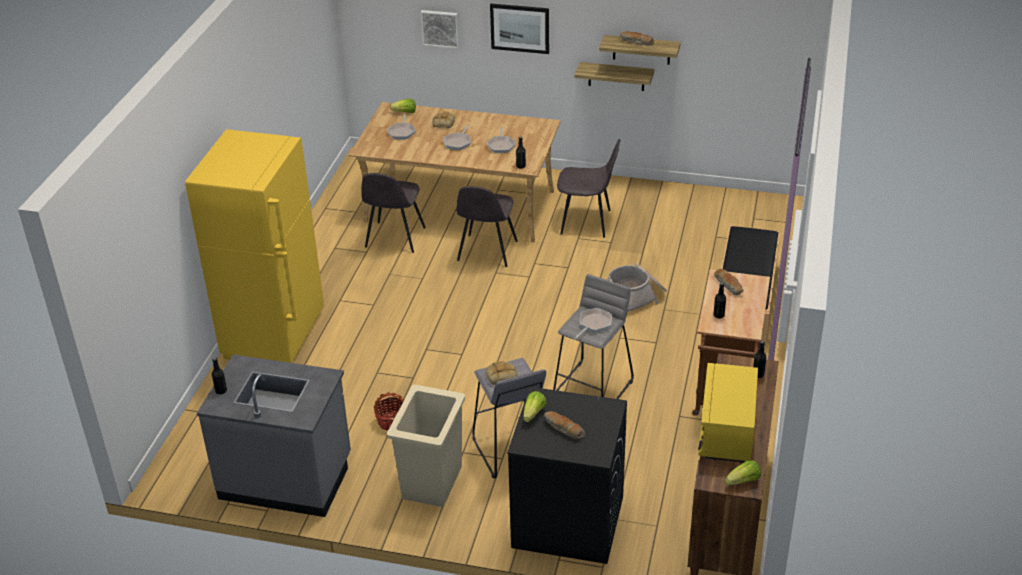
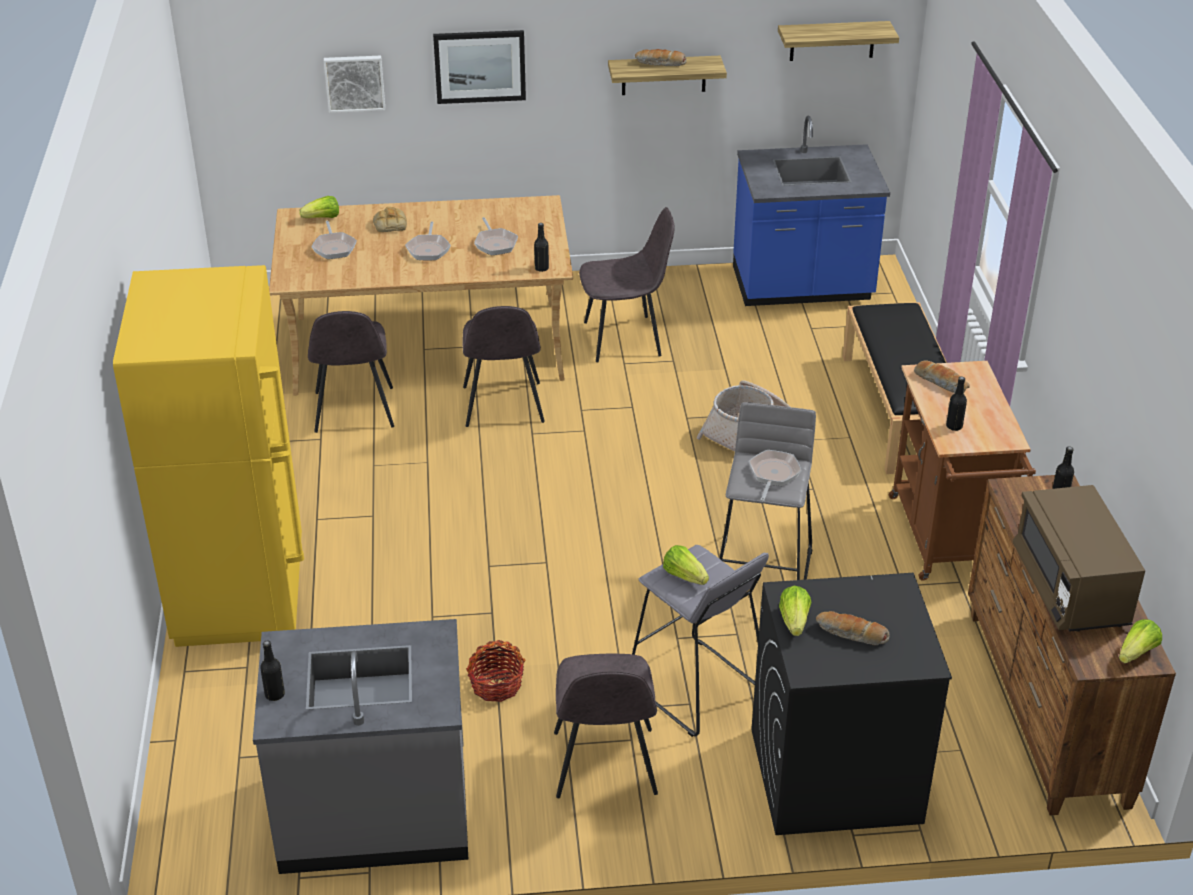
camera: 20 degrees left, 0 degrees up
beige trash can [387,385,465,507] -> grey chair [554,654,658,798]
bread [485,361,517,385] -> lettuce [663,545,709,585]
shelf [574,62,654,91] -> shelf moved to [778,21,899,61]
yellow microwave [698,363,758,463] -> brown microwave [1012,485,1145,632]
none -> blue counter [733,116,890,306]

